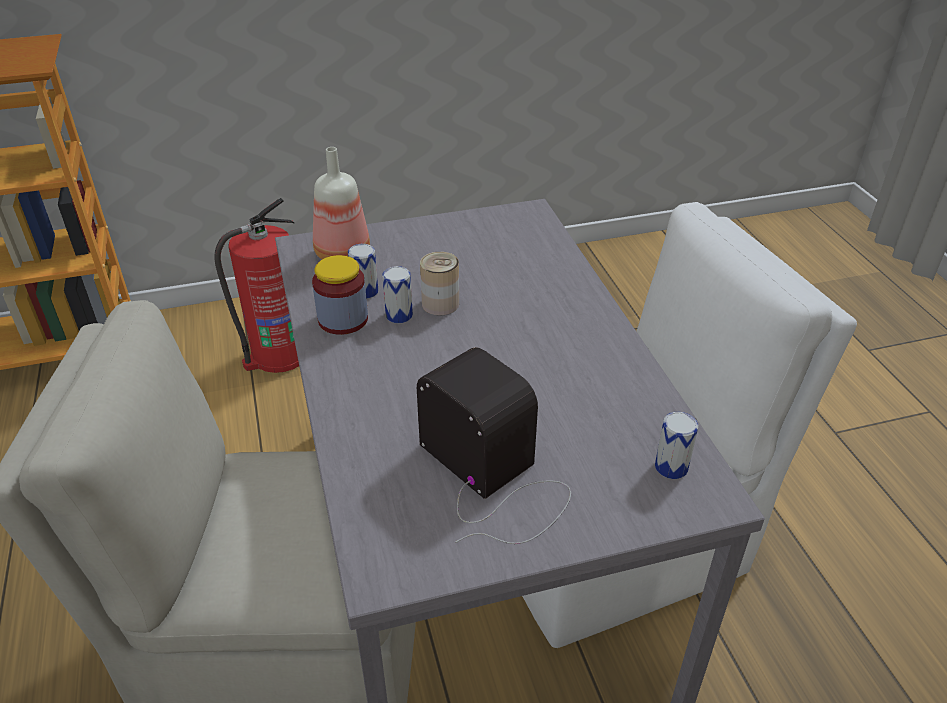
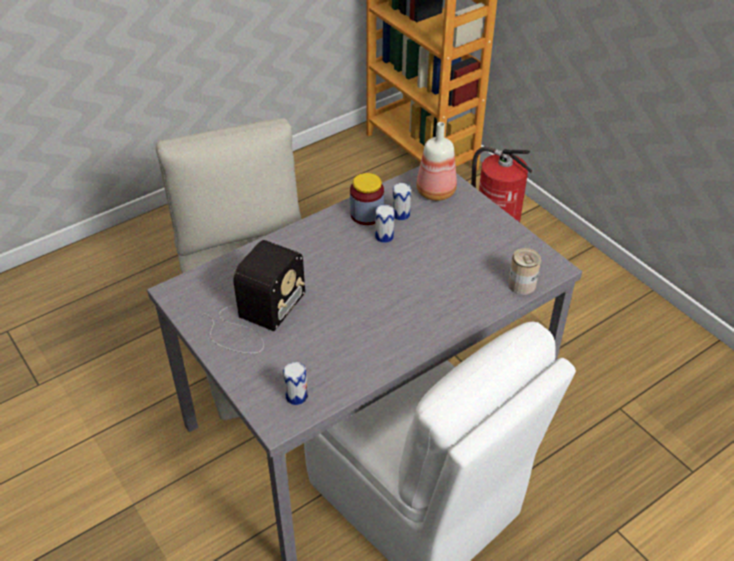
camera: 70 degrees right, 5 degrees up
can [420,252,459,315] -> can moved to [508,248,541,295]

